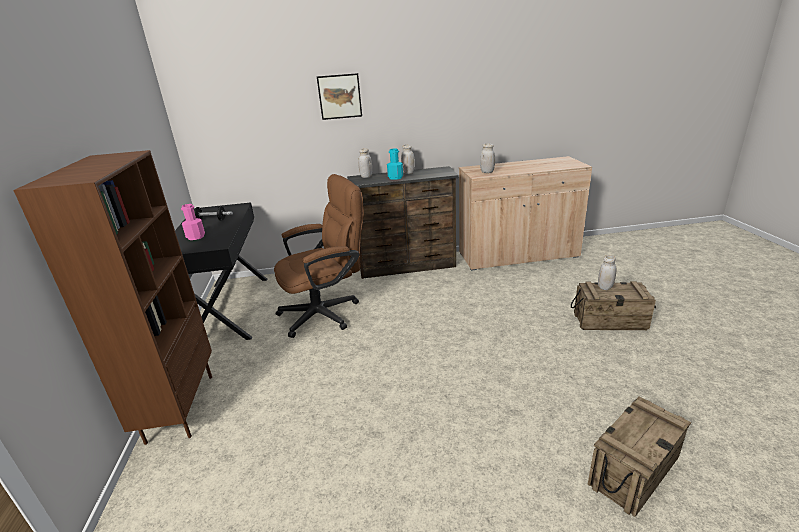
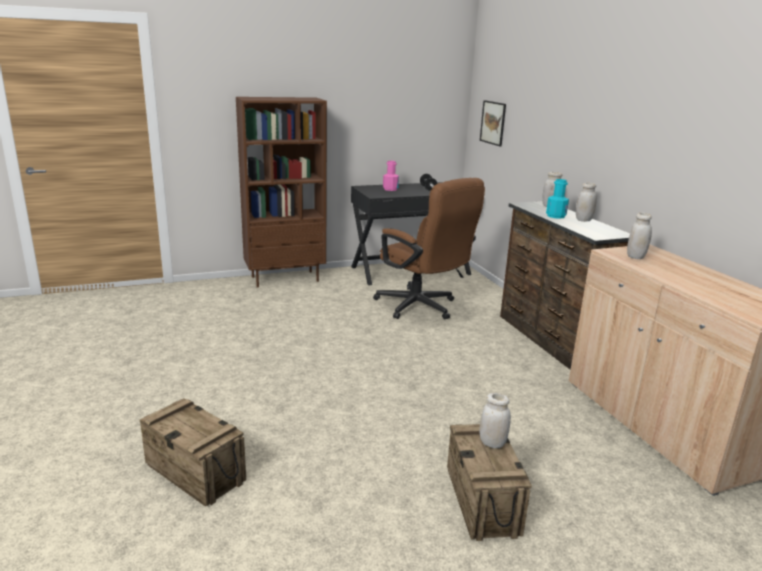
camera: 75 degrees right, 5 degrees down
picture [317,73,362,120] -> picture moved to [480,100,506,146]

